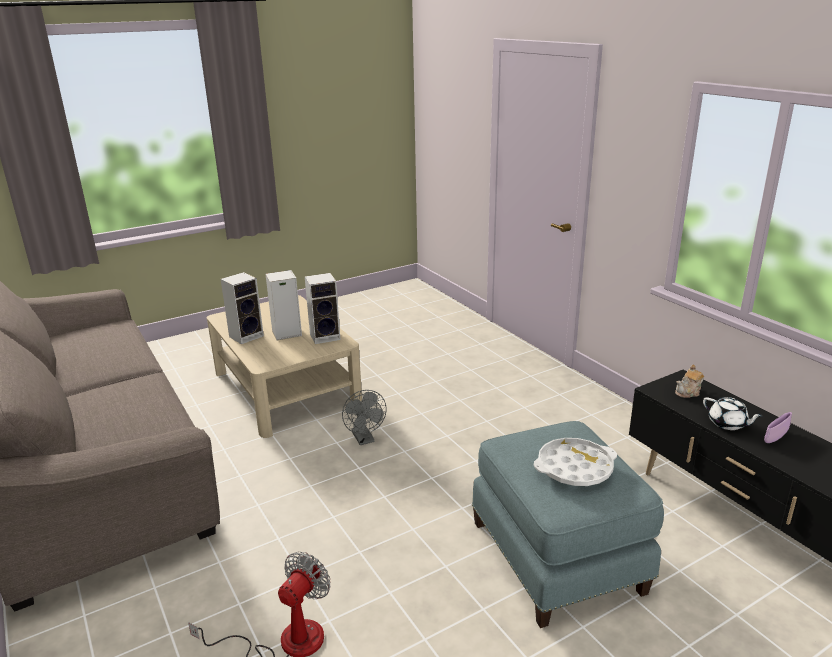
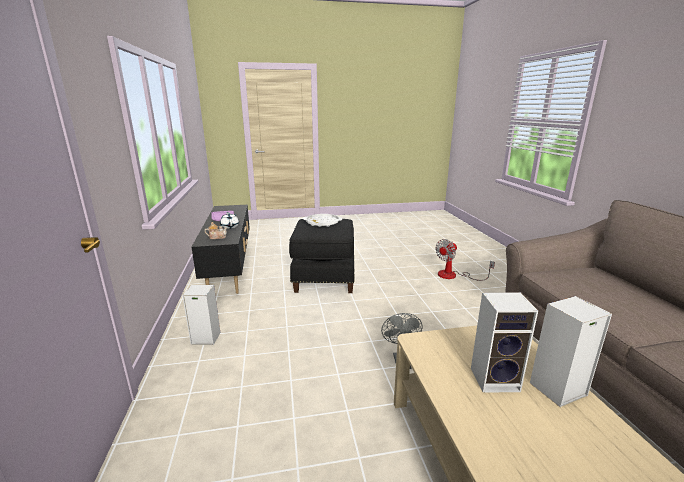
camera: 160 degrees left, 5 degrees down
speaker [305,273,341,344] -> speaker moved to [182,285,220,345]
blue ottoman [472,421,664,628] -> black ottoman [289,219,355,293]

